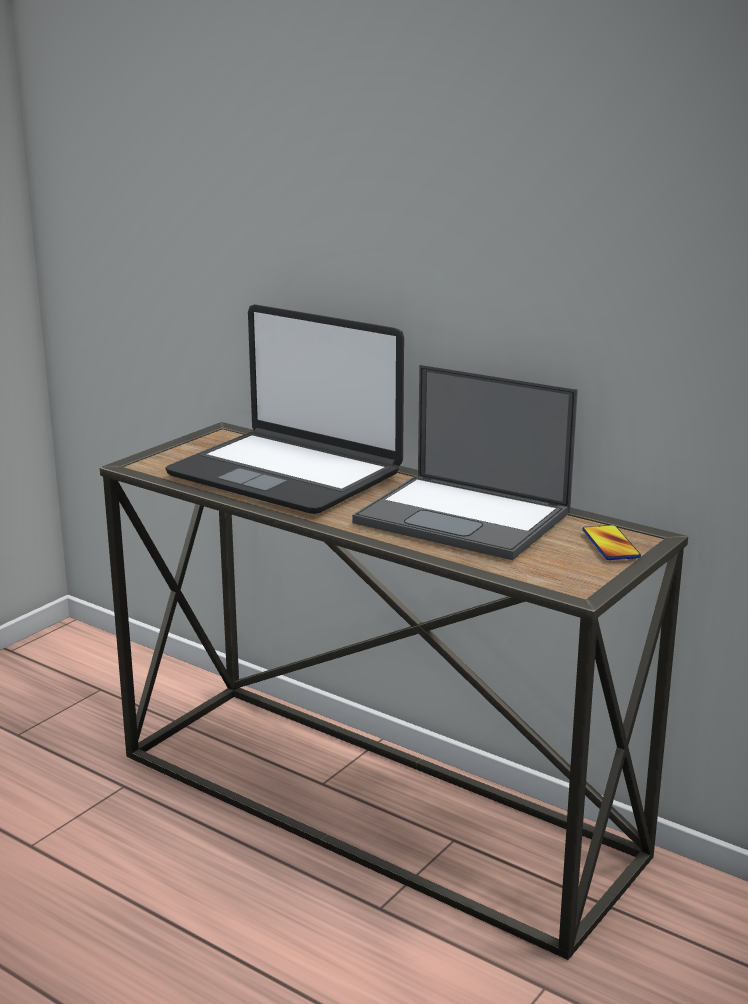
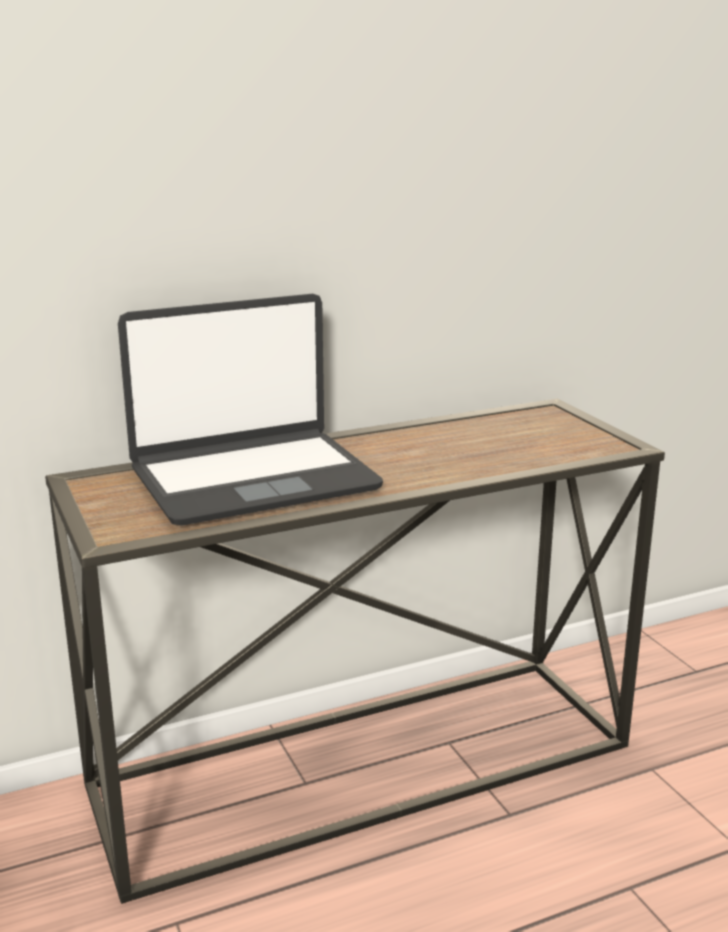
camera: 60 degrees left, 0 degrees up
laptop [352,364,578,560] -> none
phone [582,525,641,560] -> none

